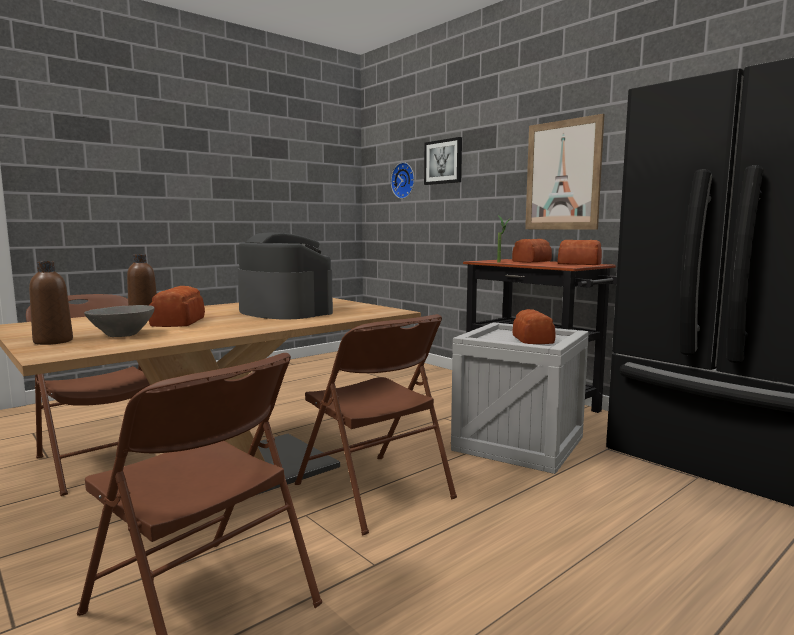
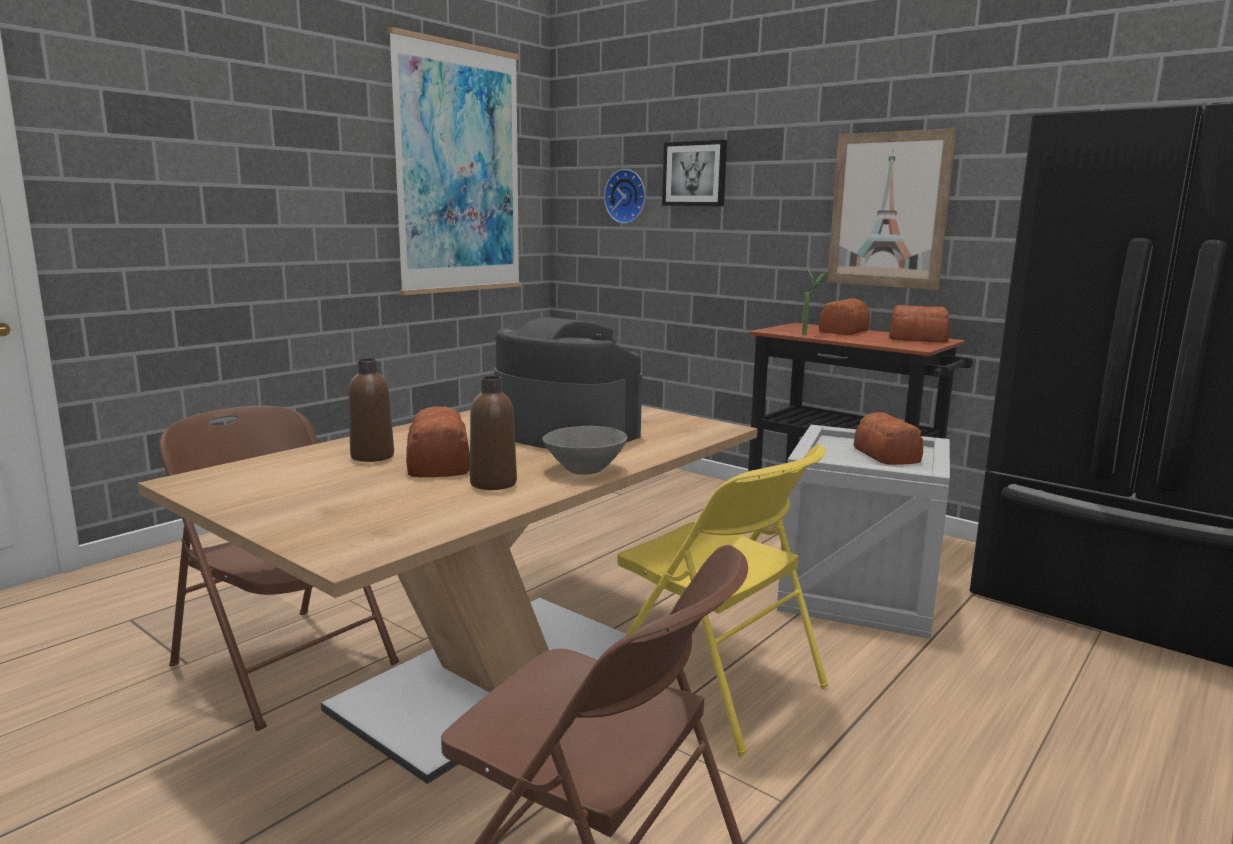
camera: 10 degrees left, 5 degrees up
brown bottle [29,261,73,345] -> brown bottle moved to [470,376,517,490]
grey bowl [84,305,155,337] -> grey bowl moved to [542,426,627,475]
brown chair [295,314,457,536] -> yellow chair [617,444,829,757]
none -> picture [387,27,521,295]

